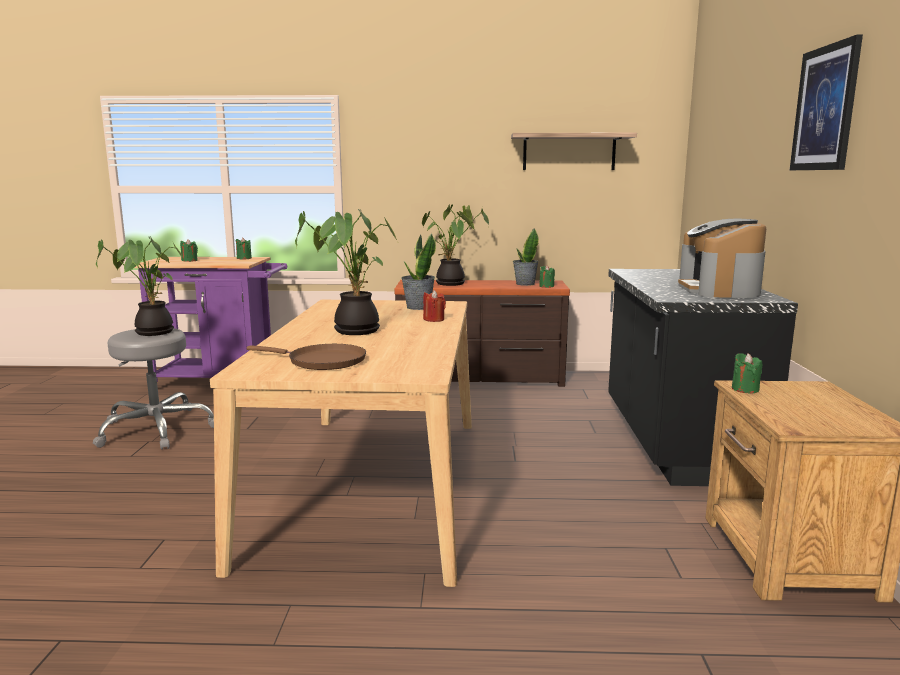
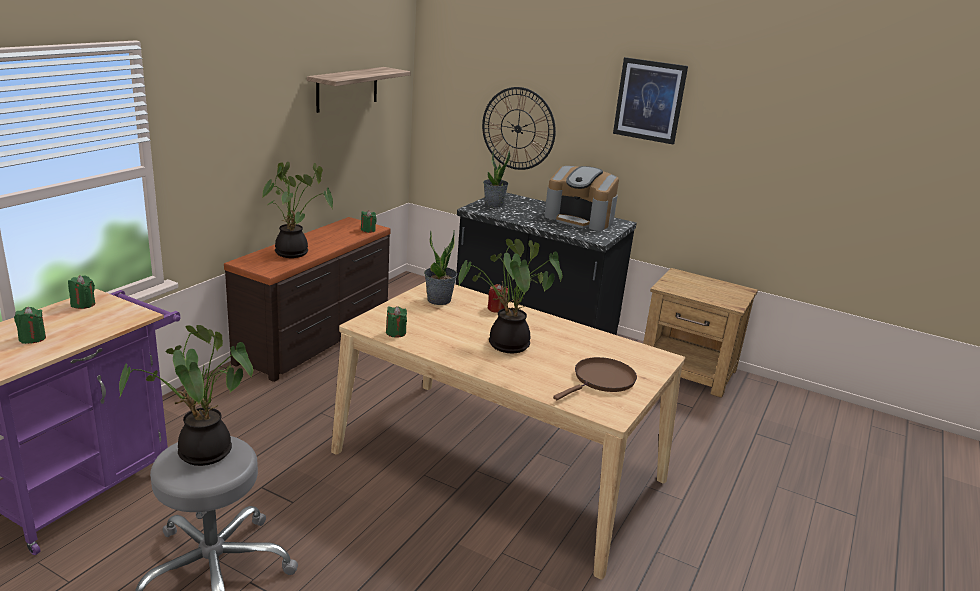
camera: 65 degrees left, 10 degrees up
potted plant [513,228,539,286] -> potted plant moved to [483,149,511,207]
green candle [732,353,762,393] -> green candle moved to [386,306,407,338]
none -> wall clock [482,87,556,170]

